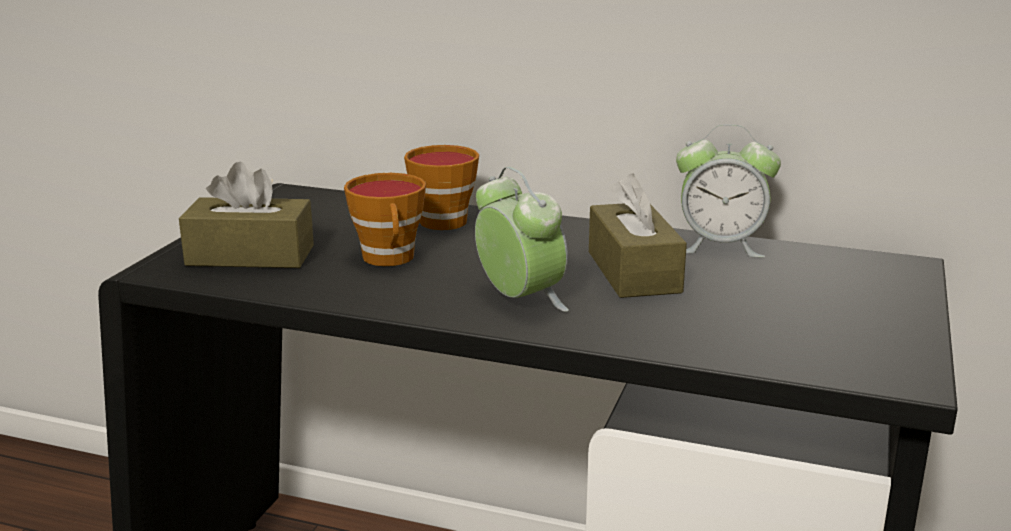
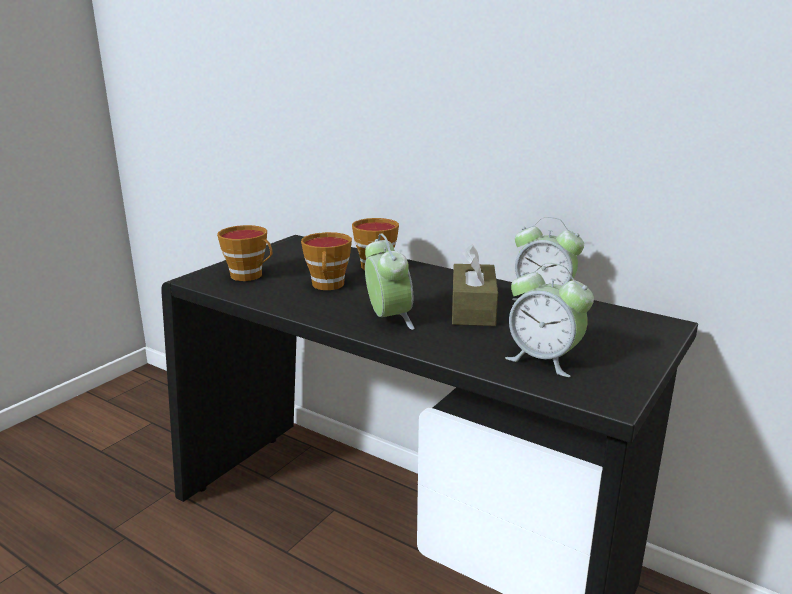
camera: 15 degrees right, 0 degrees up
brown tissue box [179,162,314,268] -> cup [217,225,272,281]
none -> alarm clock [505,263,594,377]

